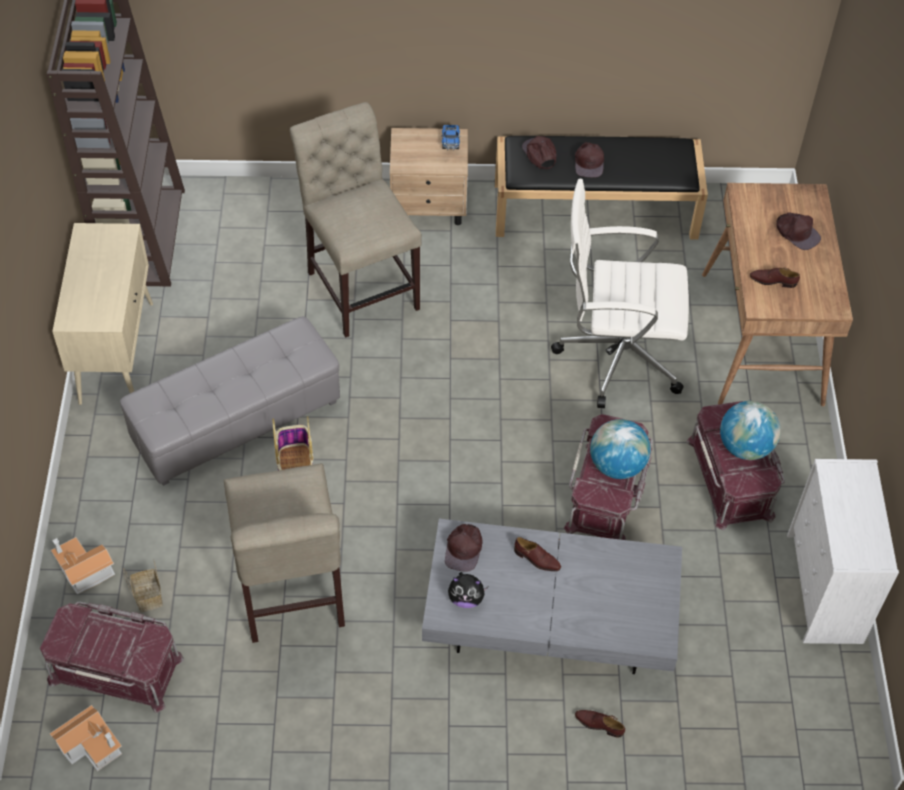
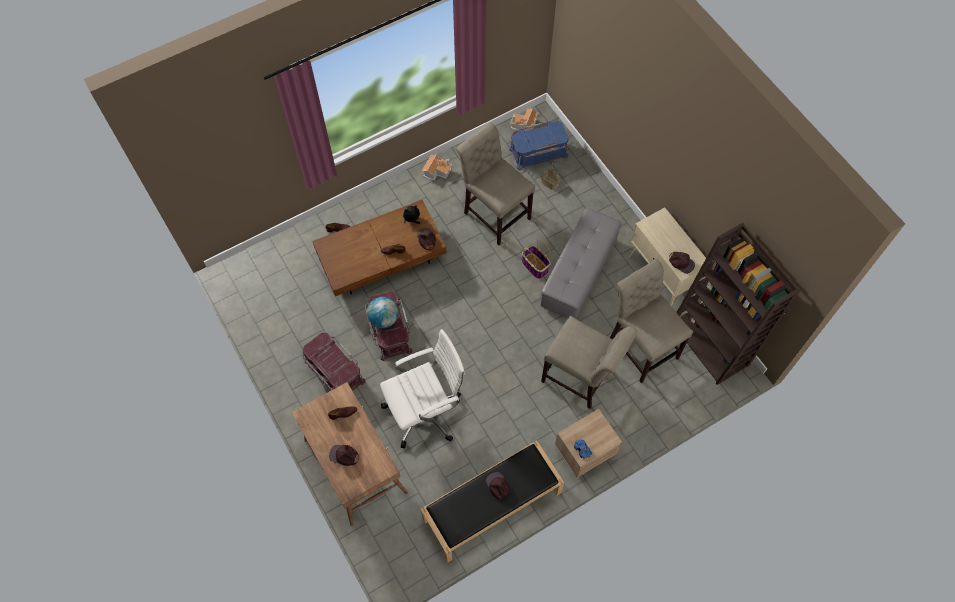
camera: 150 degrees right, 10 degrees up
red storage box [40,602,184,713] -> blue storage box [509,121,569,170]
toy house [51,537,115,595] -> toy house moved to [422,155,452,180]
grey coffee table [422,519,682,674] -> brown coffee table [312,200,447,296]
brown cap [522,136,557,169] -> brown cap moved to [669,252,695,274]
globe [720,401,781,460] -> none
white dresser [787,459,899,644] -> none
none -> beige chair [610,260,693,383]

